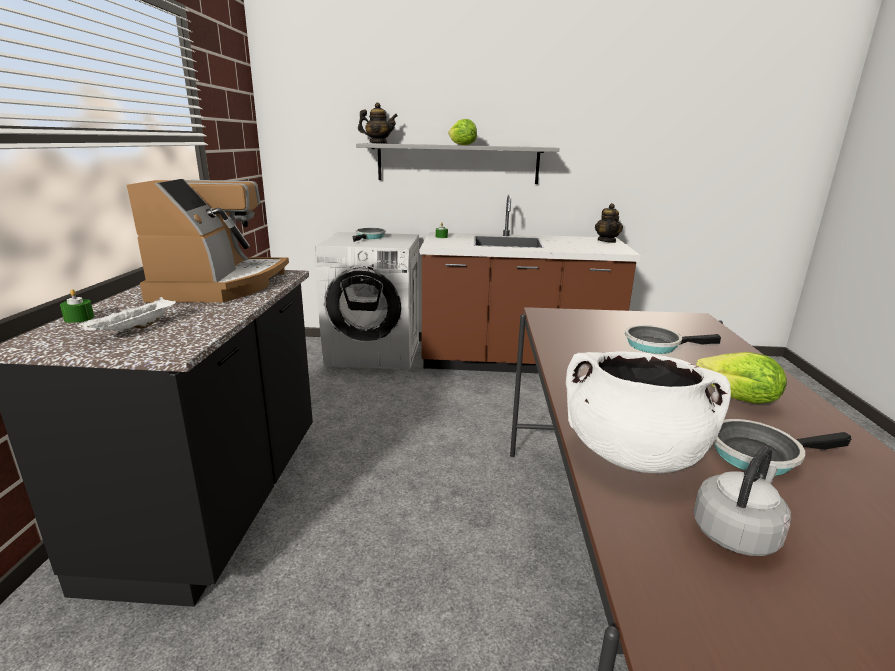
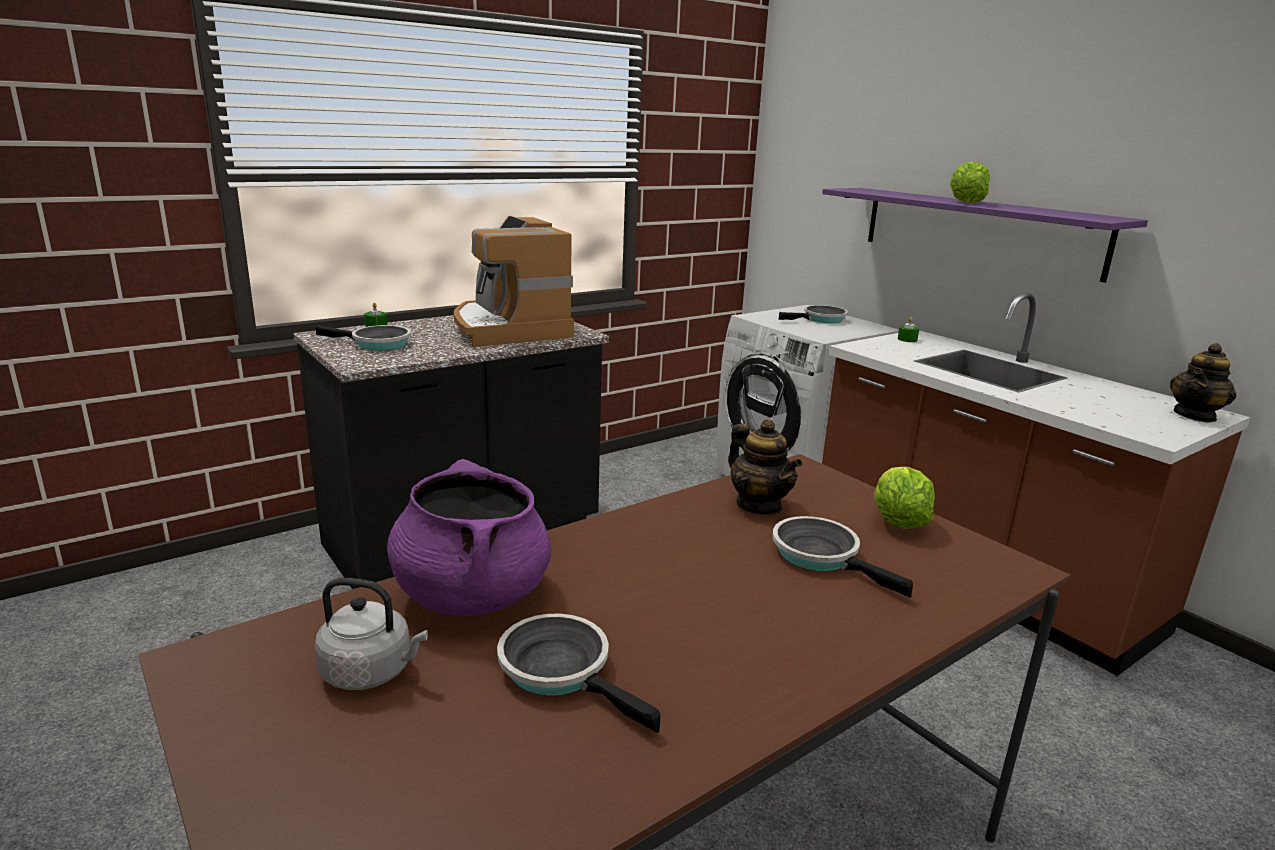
camera: 50 degrees right, 0 degrees up
white tray [76,297,176,331] -> frying pan [316,325,411,351]
coffee machine [127,179,289,303] -> coffee machine turned 105 degrees clockwise [454,216,574,347]
grey shelf [356,143,560,184] -> purple shelf [822,188,1148,283]
teapot [358,103,398,143] -> teapot moved to [728,419,803,515]
white cooking pot [566,351,731,473] -> purple cooking pot [387,459,552,616]
lettuce [696,352,787,404] -> lettuce moved to [874,467,935,529]

